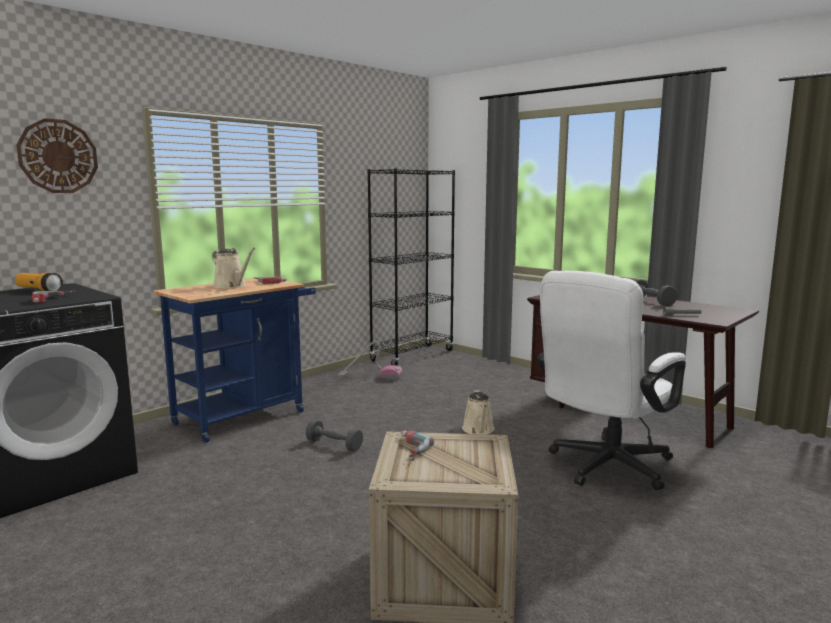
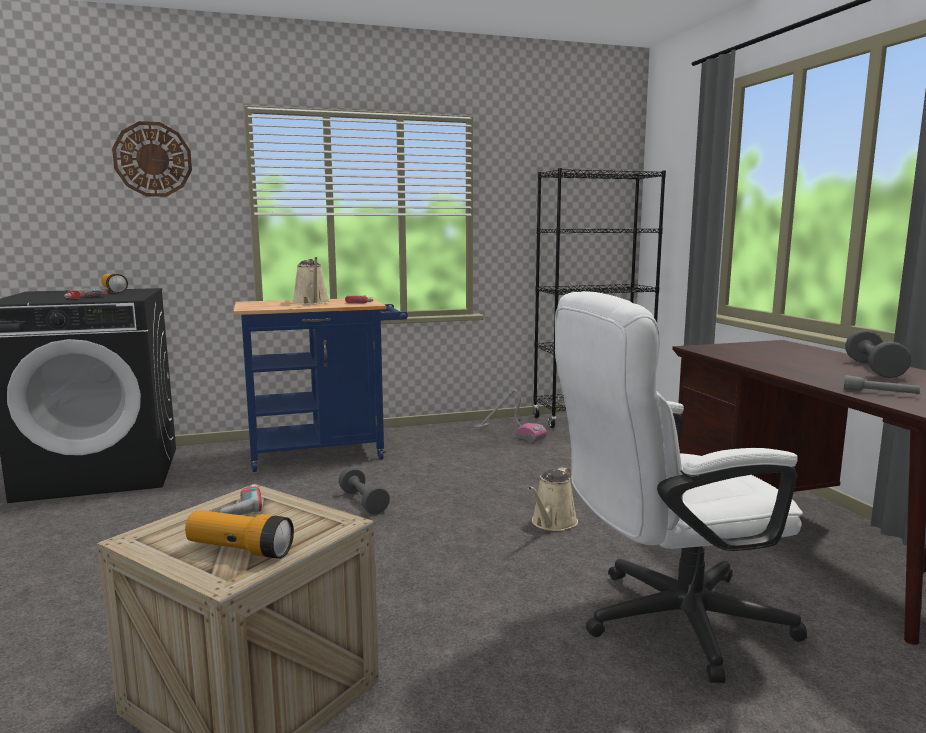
camera: 30 degrees right, 0 degrees up
none -> flashlight [185,510,294,559]

